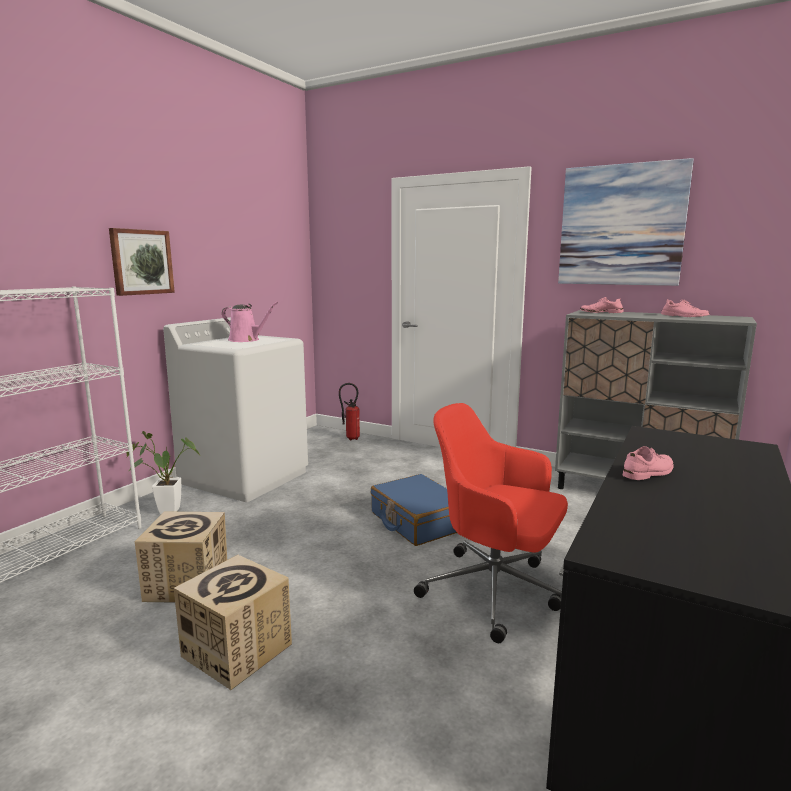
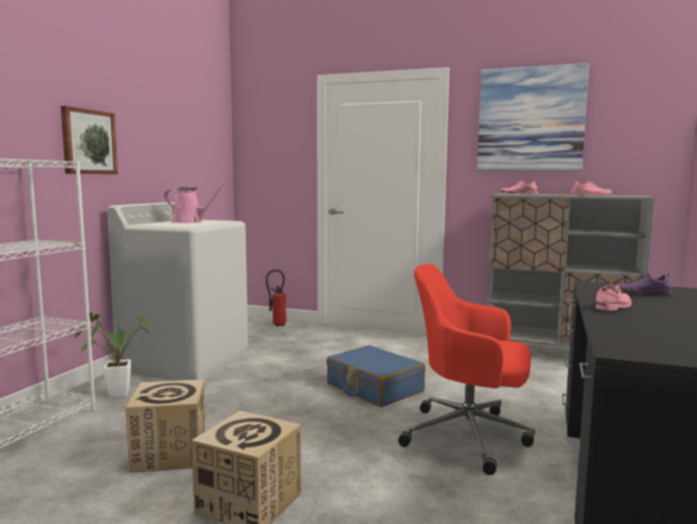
camera: 10 degrees left, 5 degrees down
none -> purple shoe [617,273,673,295]

